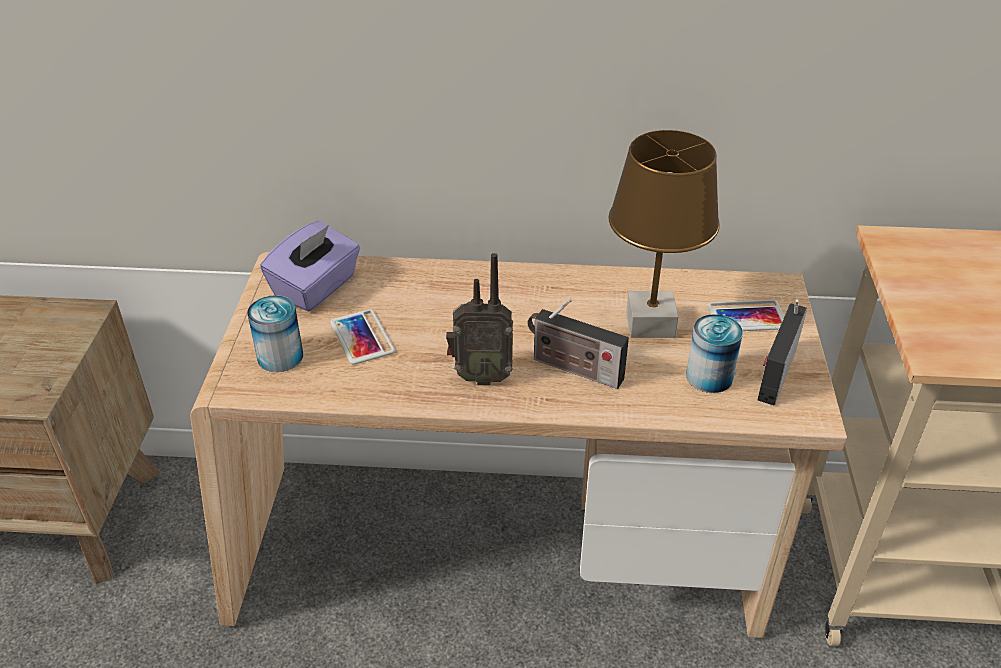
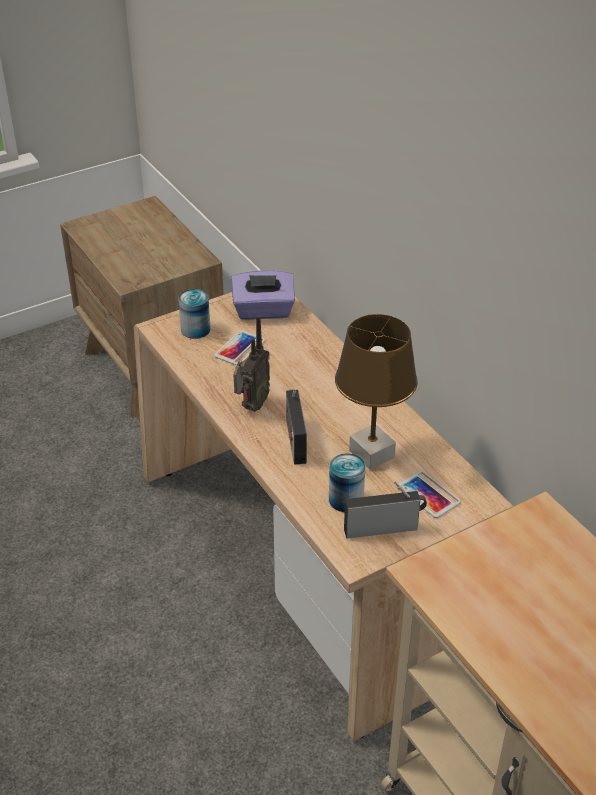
camera: 55 degrees right, 0 degrees up
radio [446,253,513,385] -> radio turned 120 degrees counterclockwise [234,315,270,412]

